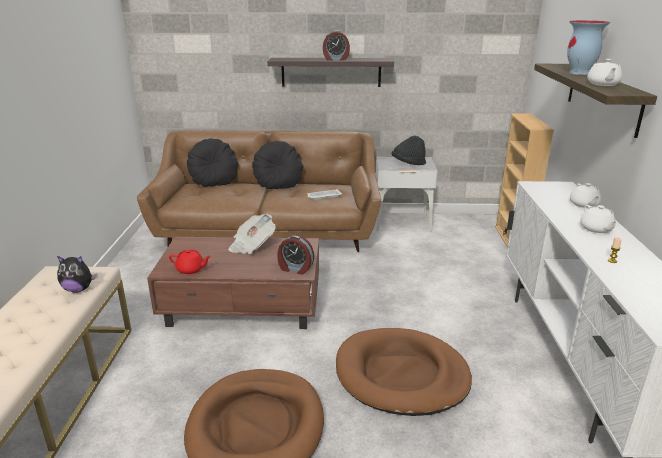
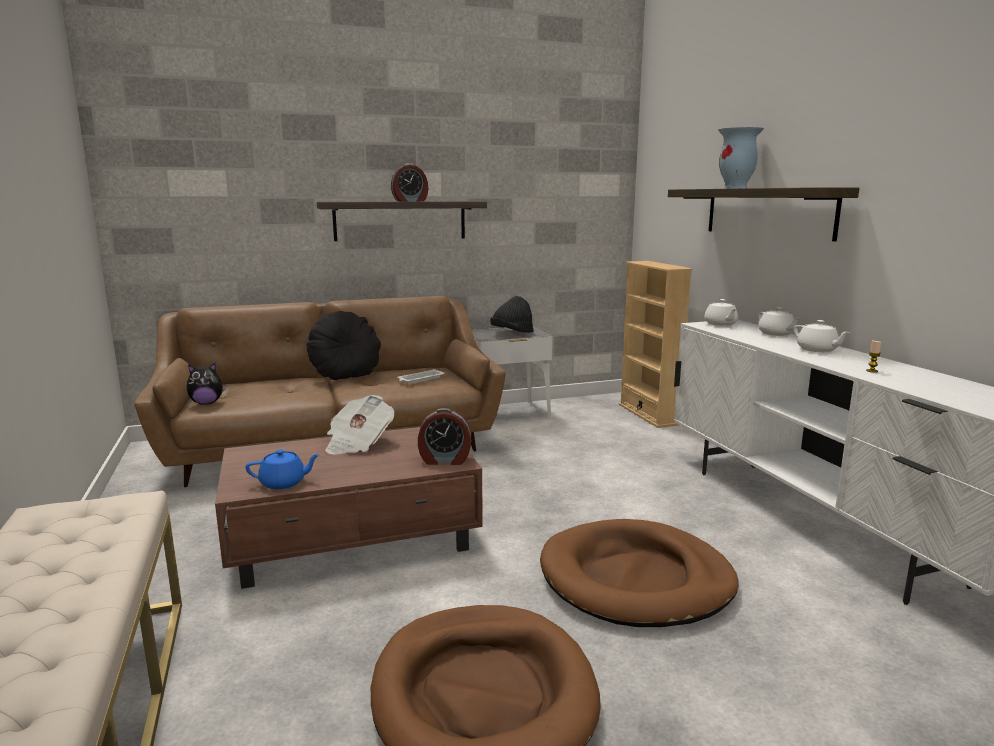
camera: 20 degrees left, 10 degrees down
plush toy [57,256,97,293] -> plush toy moved to [187,363,226,405]
red teapot [169,250,211,274] -> blue teapot [245,449,320,489]
black pillow [187,138,238,187] -> none
white teapot [587,59,622,86] -> white teapot moved to [704,299,738,326]

